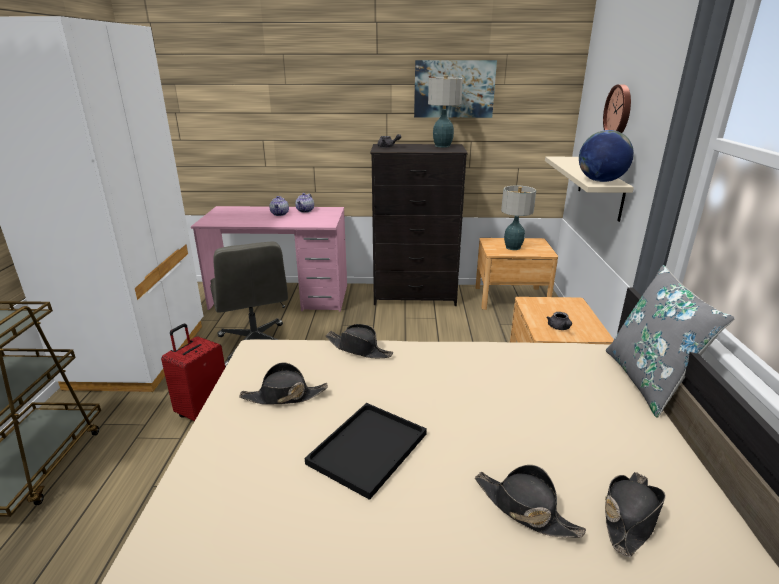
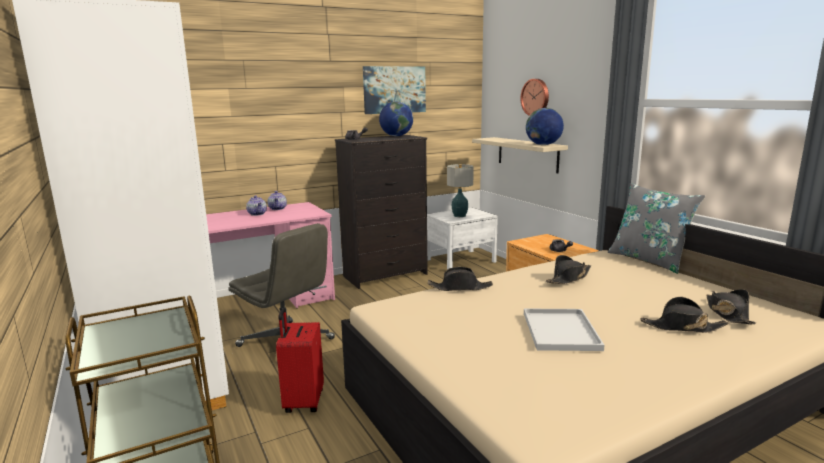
camera: 30 degrees left, 10 degrees down
black hat [239,362,328,405] -> black hat moved to [546,255,591,284]
black tray [305,403,427,500] -> white tray [524,309,605,351]
table lamp [428,75,463,148] -> globe [379,101,413,136]
brown nightstand [476,238,558,310] -> white nightstand [427,208,498,269]

